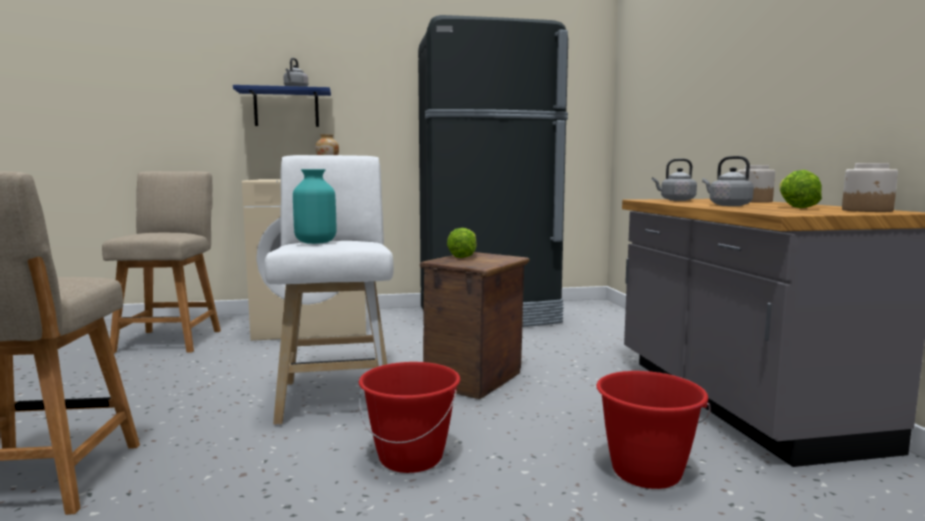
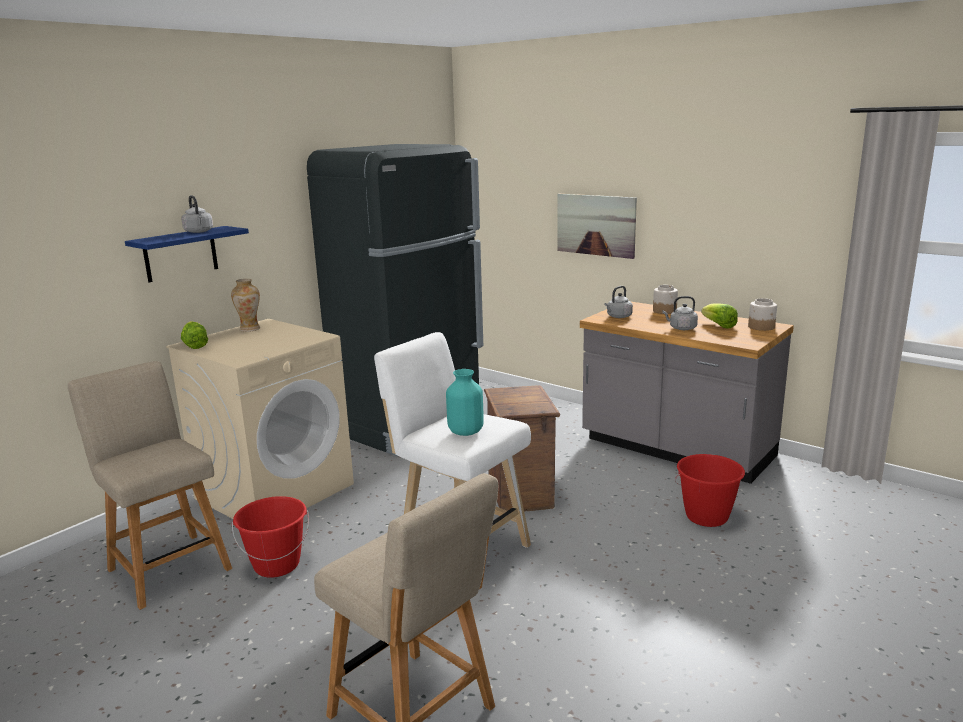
camera: 40 degrees left, 10 degrees up
red bucket [359,362,460,473] -> red bucket moved to [232,496,309,578]
lettuce [447,228,477,258] -> lettuce moved to [181,321,208,349]
none -> picture [557,194,637,259]

